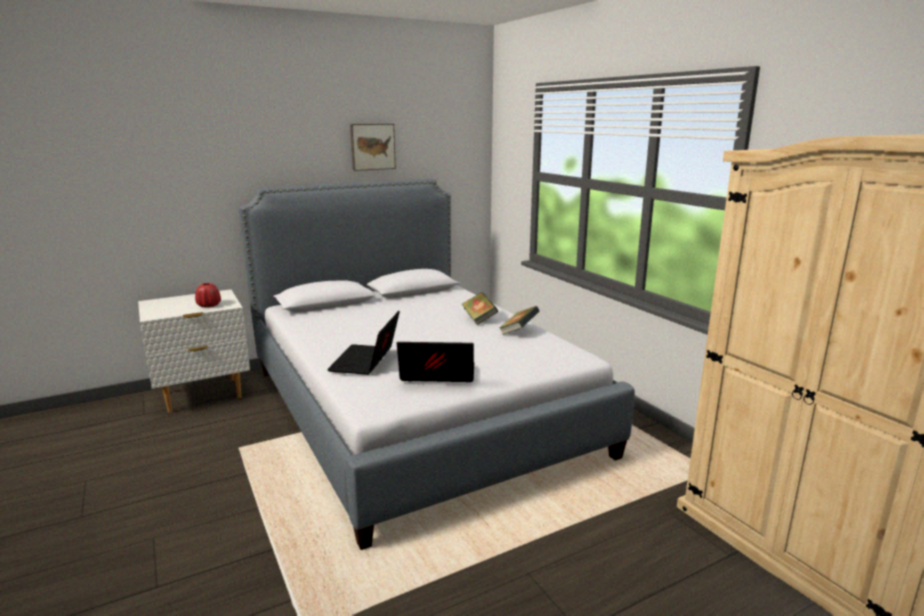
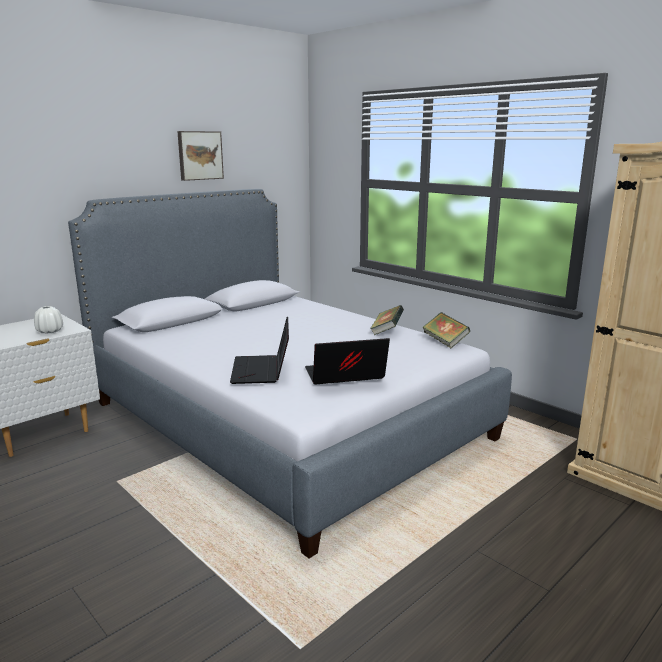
camera: 15 degrees left, 0 degrees up
red vase [195,283,221,308] -> white vase [34,306,63,334]
book [462,292,498,325] -> book moved to [423,312,470,348]

